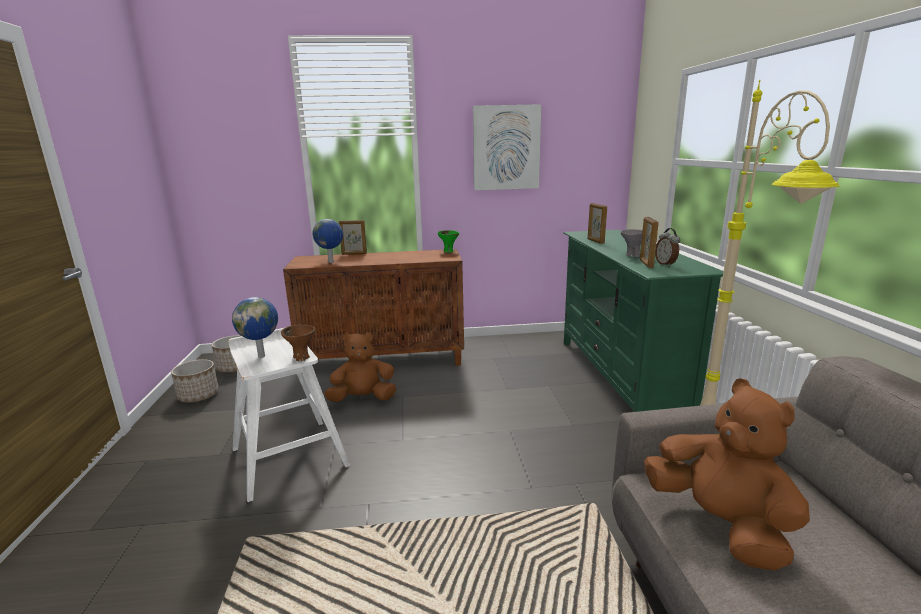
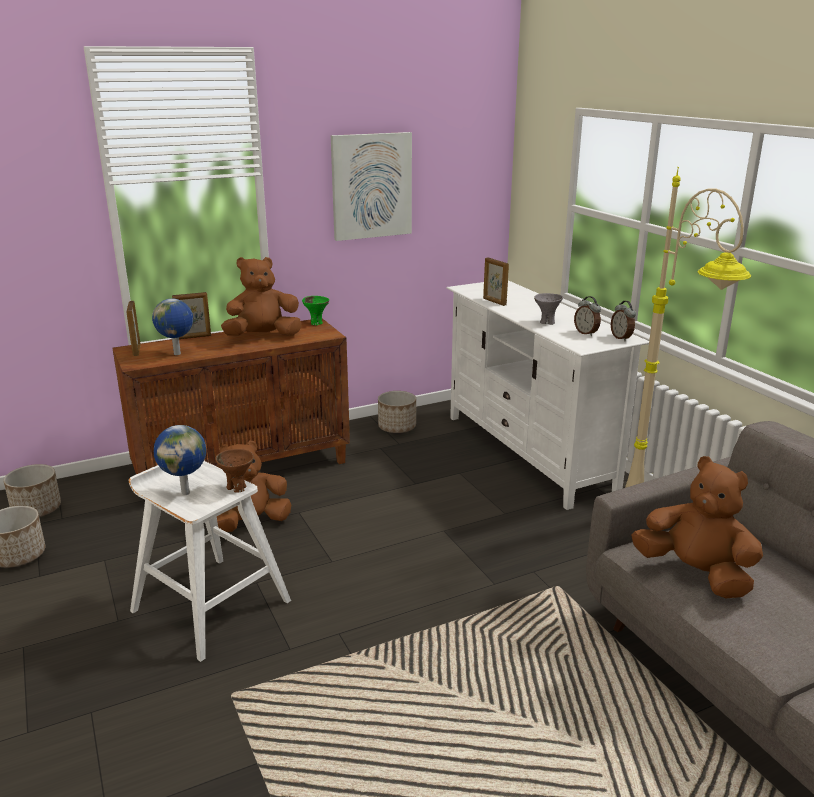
camera: 20 degrees left, 5 degrees up
green tv stand [563,230,723,412] -> white tv stand [446,280,649,510]
picture frame [640,217,659,268] -> picture frame moved to [127,301,141,356]
none -> brown plush toy [221,257,302,336]
none -> planter [378,391,416,433]
none -> alarm clock [611,301,636,341]

